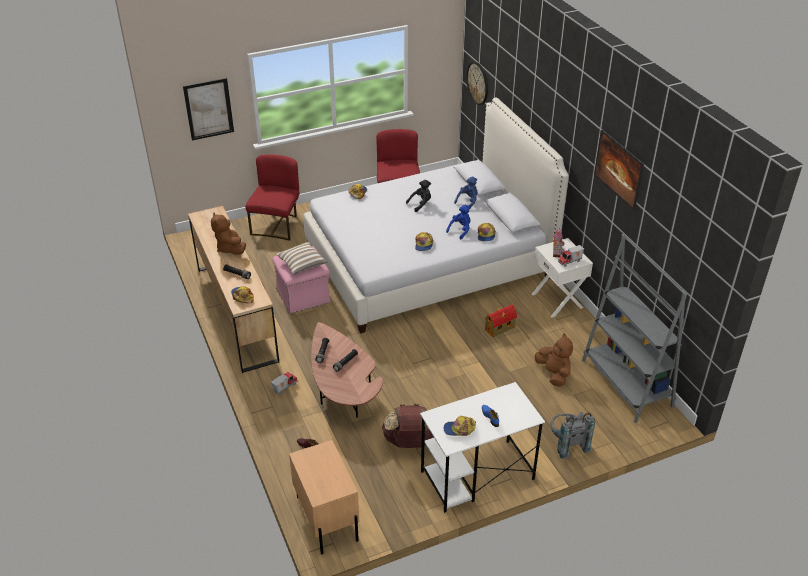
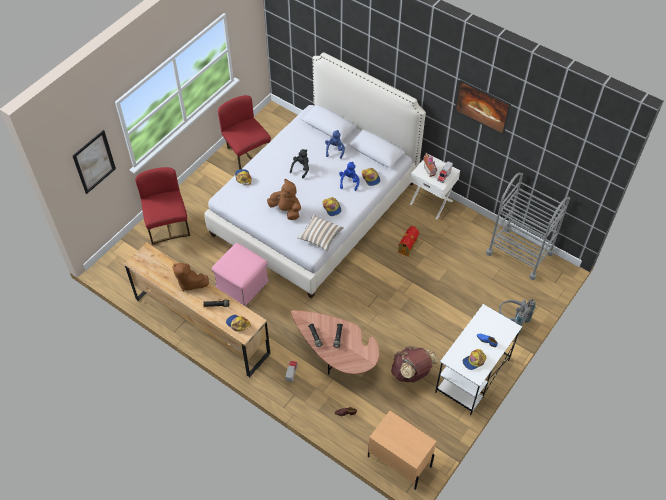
camera: 30 degrees left, 15 degrees up
pillow [276,242,327,275] -> pillow moved to [298,214,344,251]
wall clock [466,62,488,105] -> none
brown plush toy [535,334,573,387] -> brown plush toy moved to [267,179,301,220]
grey bookcase [582,234,688,423] -> grey cart [486,173,570,280]

